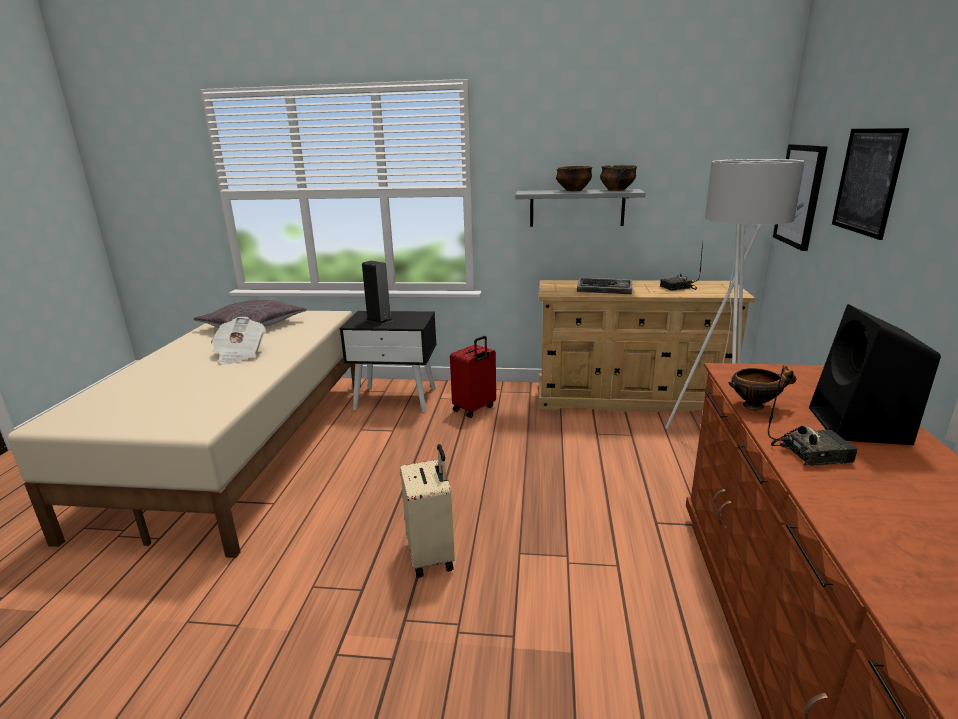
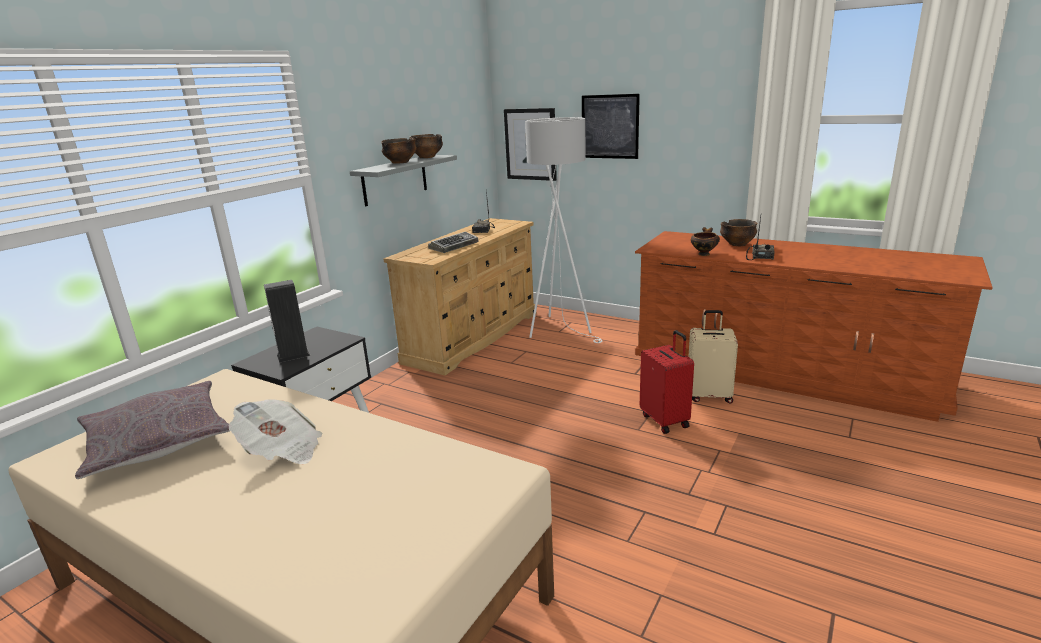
camera: 65 degrees left, 0 degrees up
beige suitcase [400,444,455,578] -> beige suitcase moved to [688,310,738,403]
red suitcase [450,336,496,418] -> red suitcase moved to [640,330,694,434]
black speaker [809,304,941,445] -> bowl [720,219,757,246]

